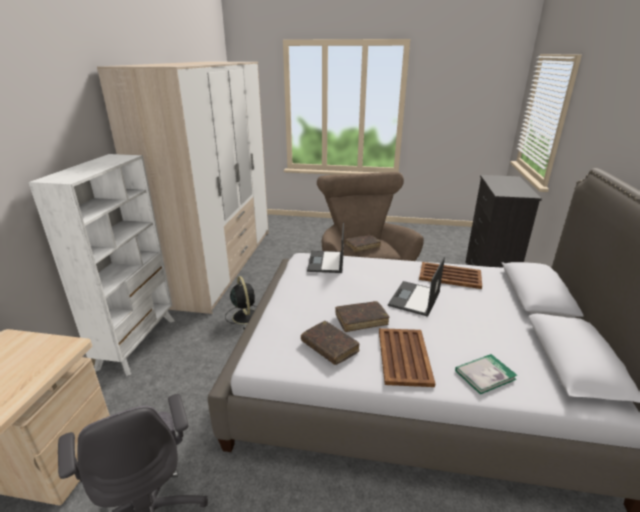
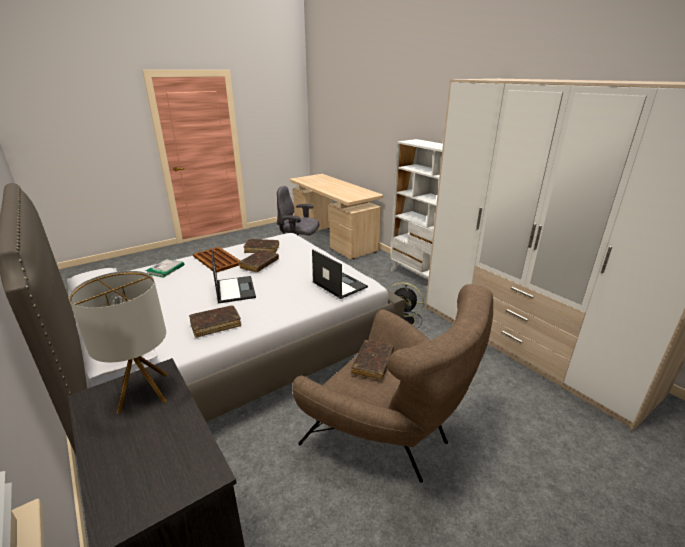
camera: 135 degrees right, 0 degrees up
brown tray [419,262,482,289] -> brown book [189,305,241,338]
none -> table lamp [69,271,168,414]

